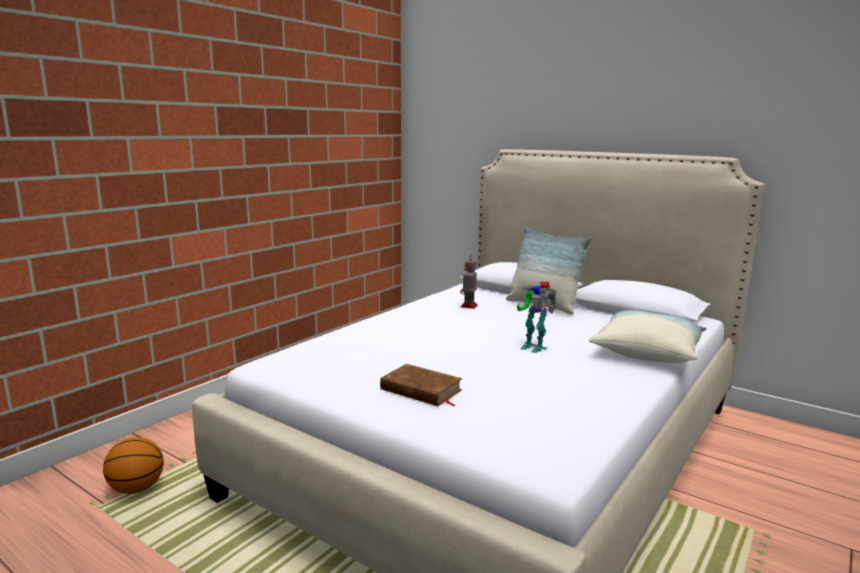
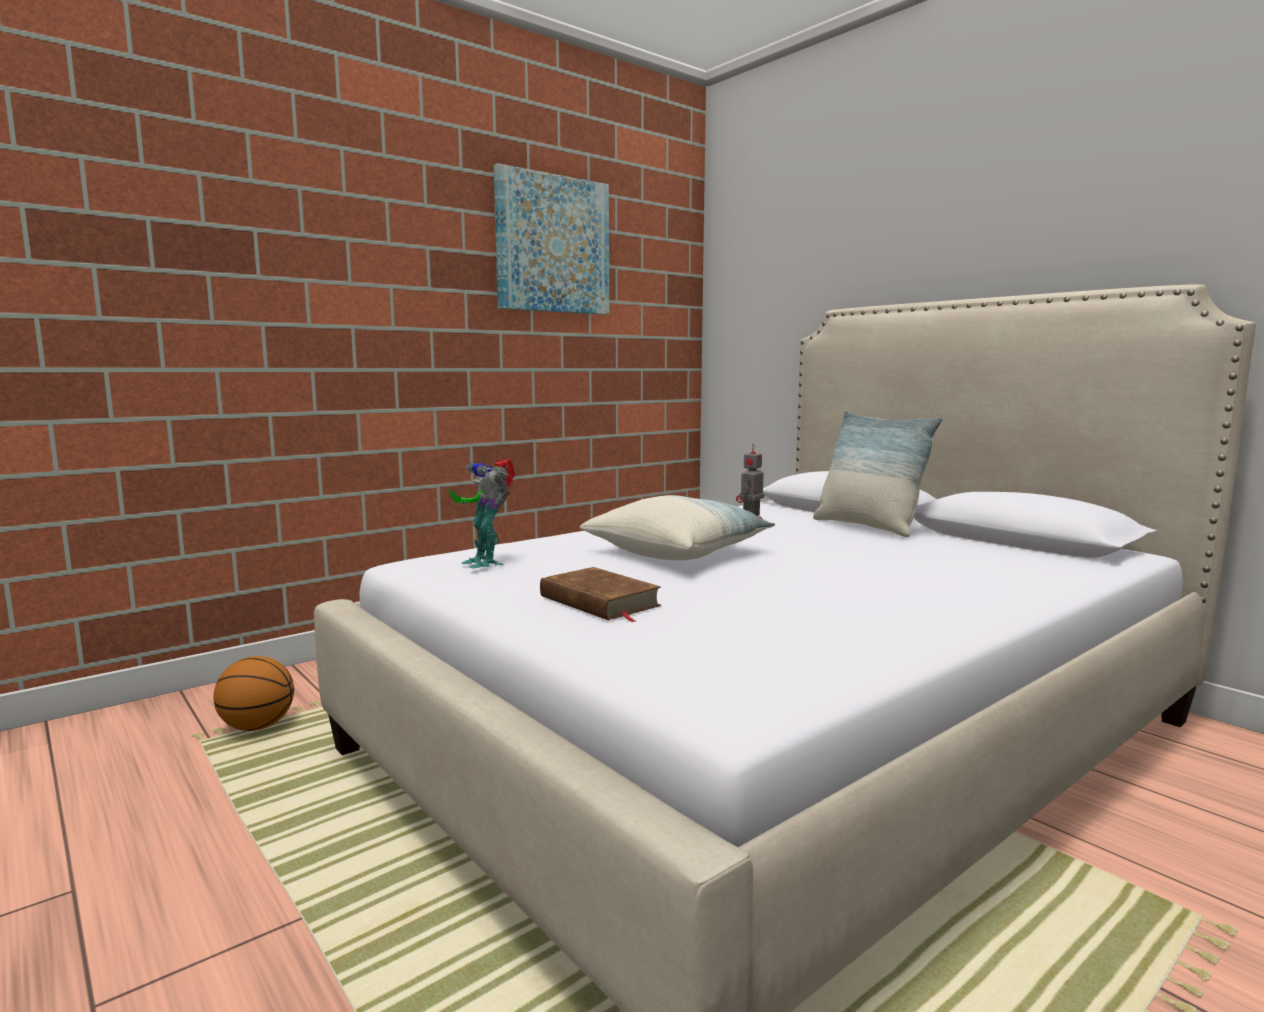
camera: 15 degrees right, 5 degrees down
toy robot [517,282,557,353] -> toy robot moved to [450,459,515,568]
pillow [589,310,707,363] -> pillow moved to [580,495,775,560]
none -> picture [494,163,609,315]

